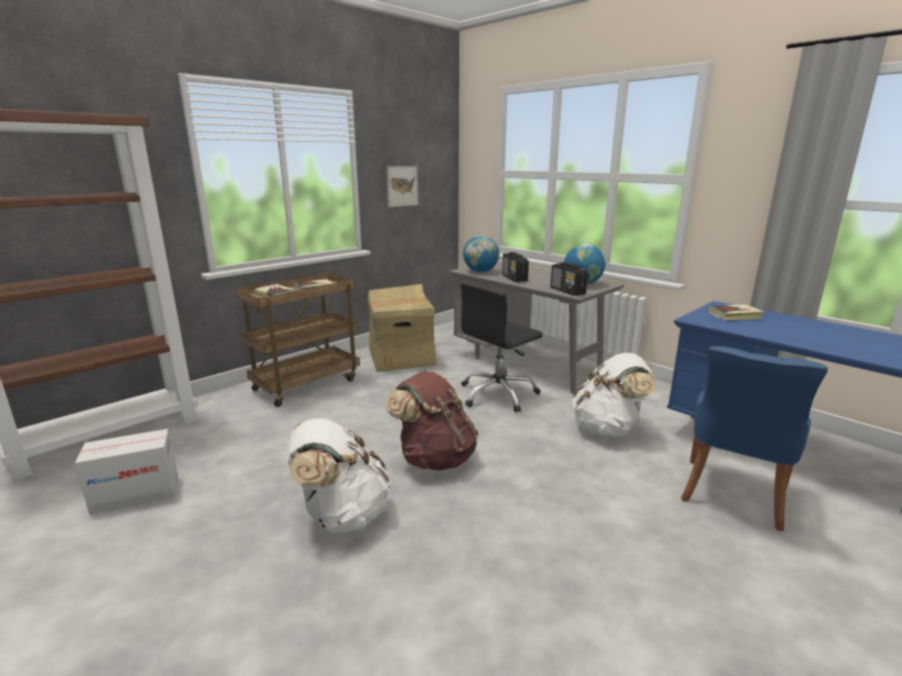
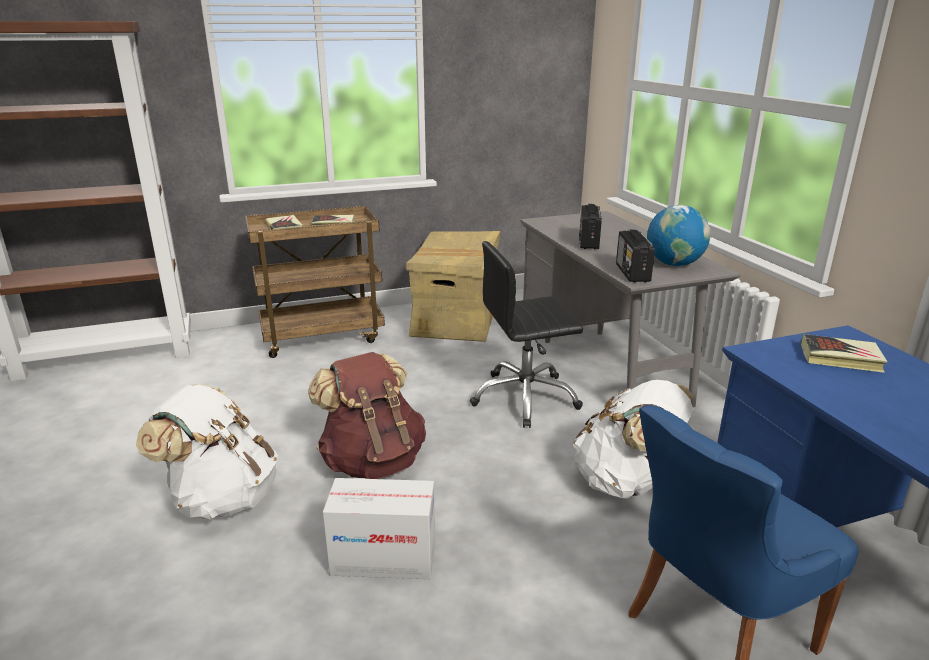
camera: 25 degrees right, 5 degrees up
cardboard box [75,429,178,515] -> cardboard box moved to [323,478,435,579]
picture [386,166,419,207] -> none
globe [463,235,499,272] -> none

